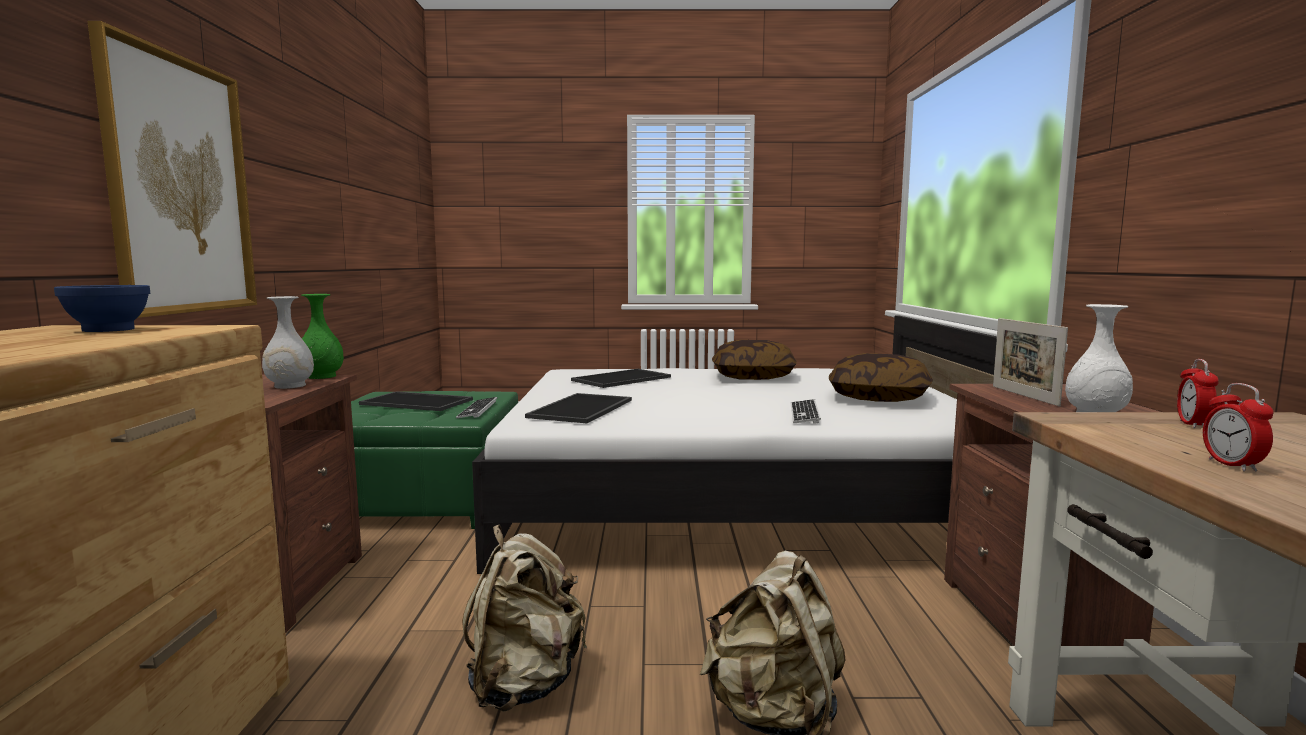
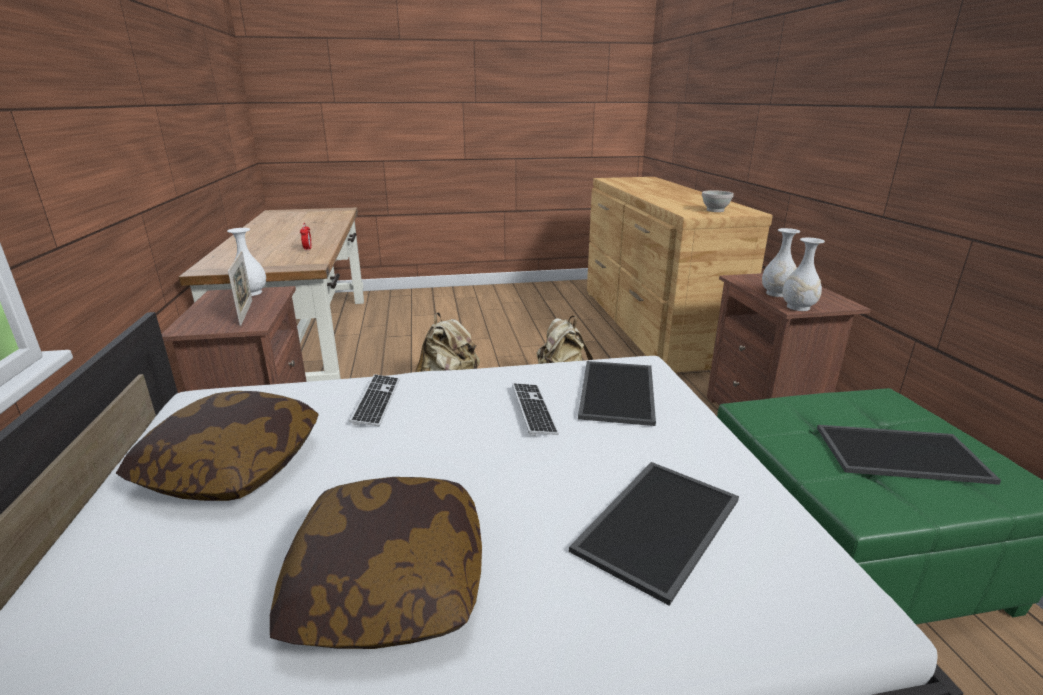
camera: 170 degrees right, 15 degrees up
blue bowl [54,285,150,332] -> white bowl [702,190,734,212]
picture [87,21,257,318] -> none
green vase [301,294,344,379] -> white vase [782,237,825,311]
keyboard [456,397,497,418] -> keyboard moved to [512,383,559,436]
alarm clock [1177,359,1219,428] -> none

